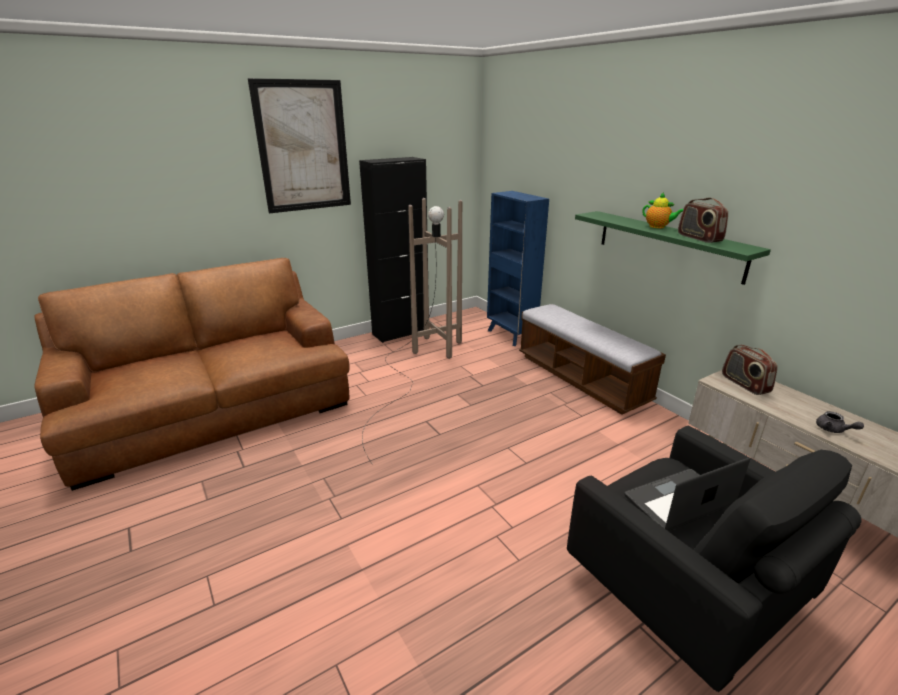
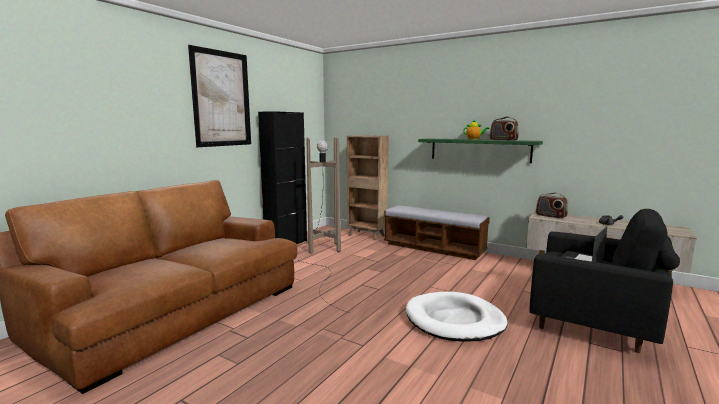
camera: 25 degrees left, 15 degrees down
blue bookcase [487,191,549,346] -> brown bookcase [347,135,389,240]
none -> white dog bed [406,292,508,342]

